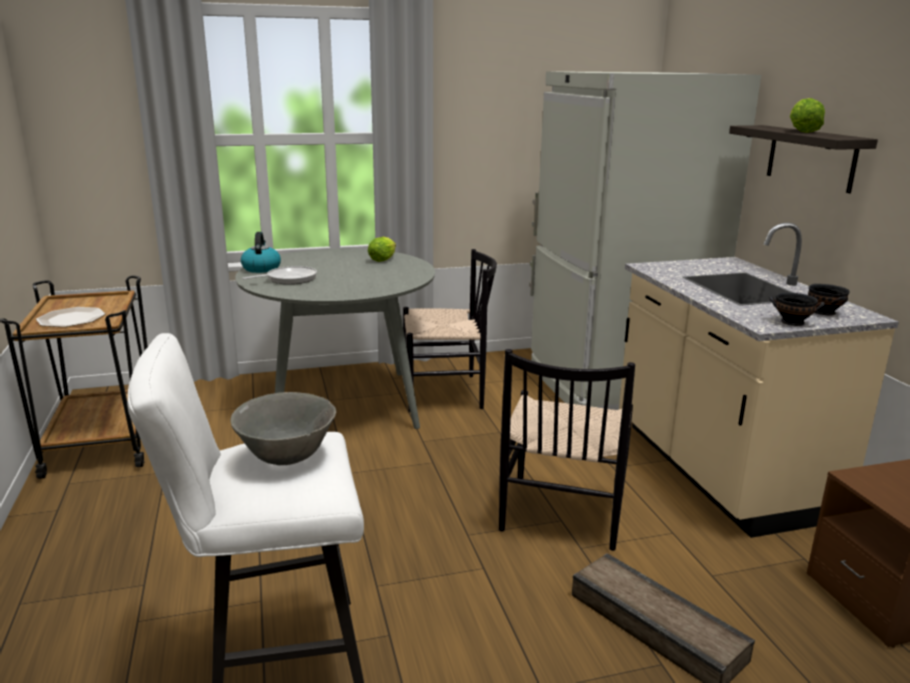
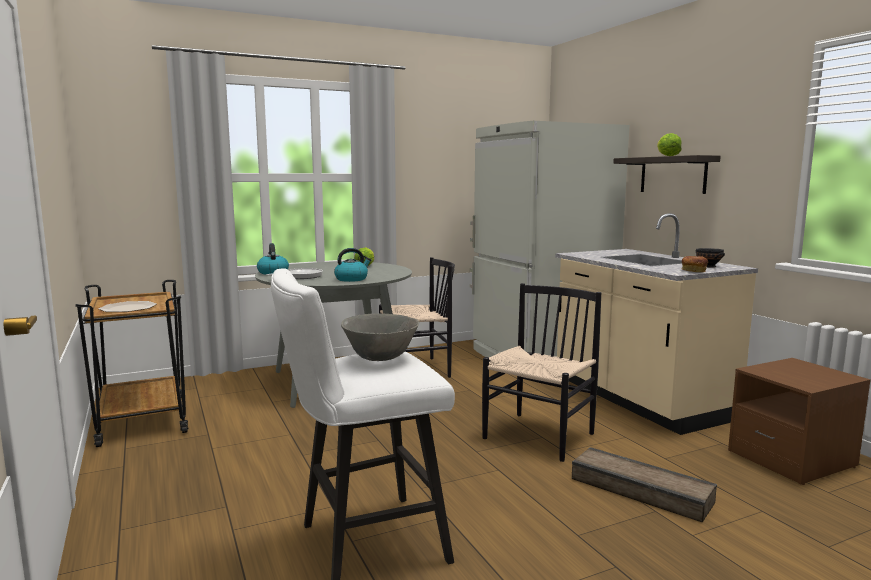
camera: 10 degrees left, 10 degrees down
black chair [499,349,635,551] -> black chair turned 150 degrees counterclockwise [482,283,601,462]
black bowl [769,292,825,326] -> bread [681,256,708,272]
none -> kettle [334,248,371,282]

